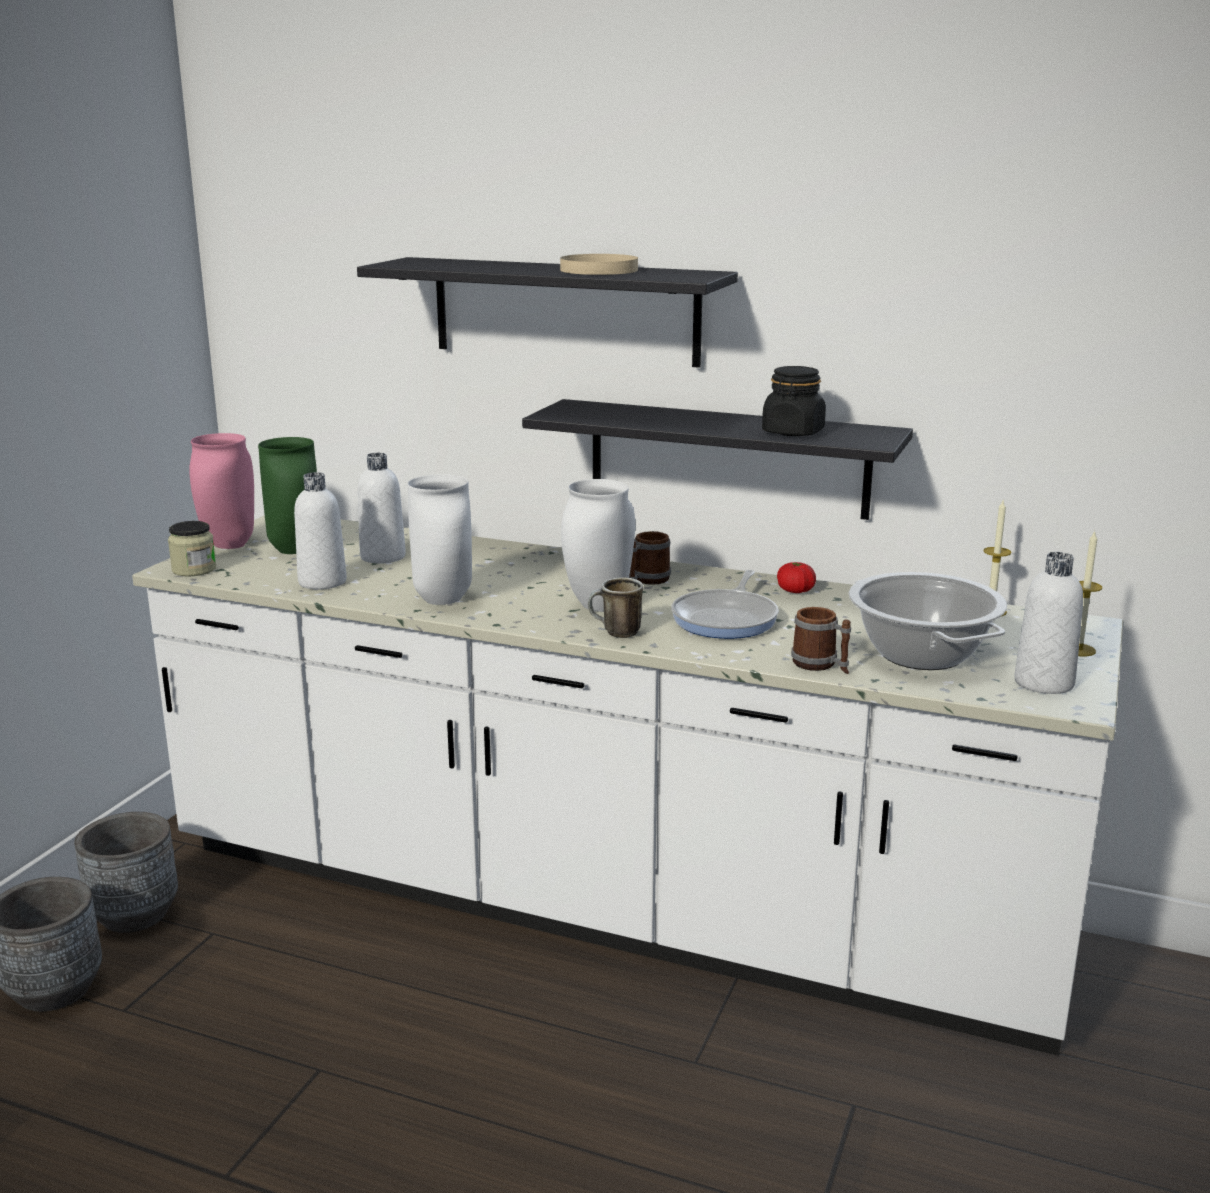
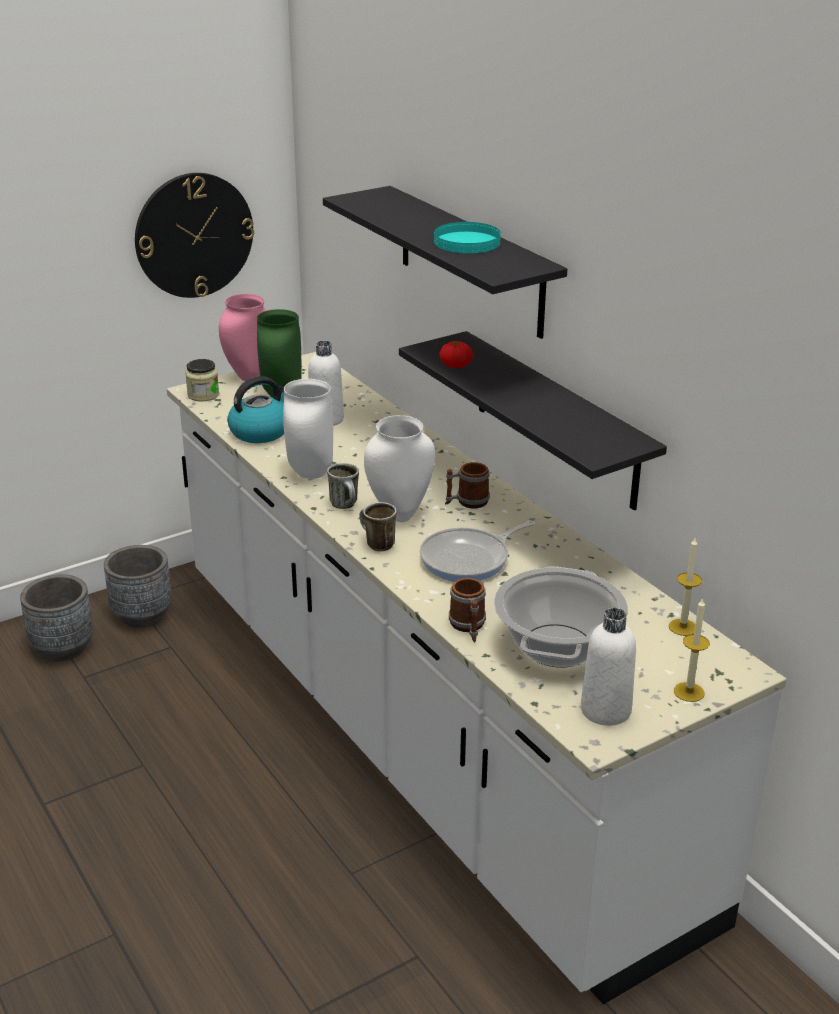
camera: 35 degrees right, 10 degrees up
white bottle [294,472,347,589] -> kettle [227,376,284,443]
beige plate [560,254,638,275] -> turquoise plate [434,222,501,253]
black jar [762,366,826,436] -> none
tomato [777,562,816,593] -> tomato moved to [439,341,473,368]
none -> wall clock [135,173,254,298]
none -> mug [327,463,359,509]

